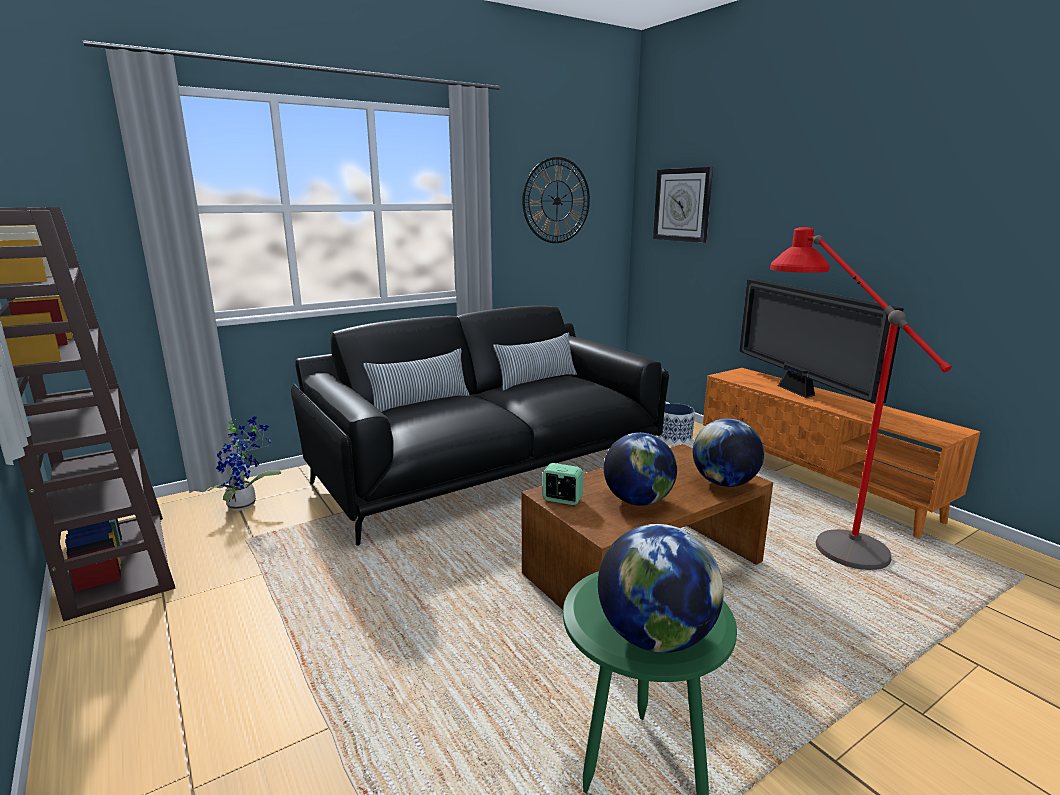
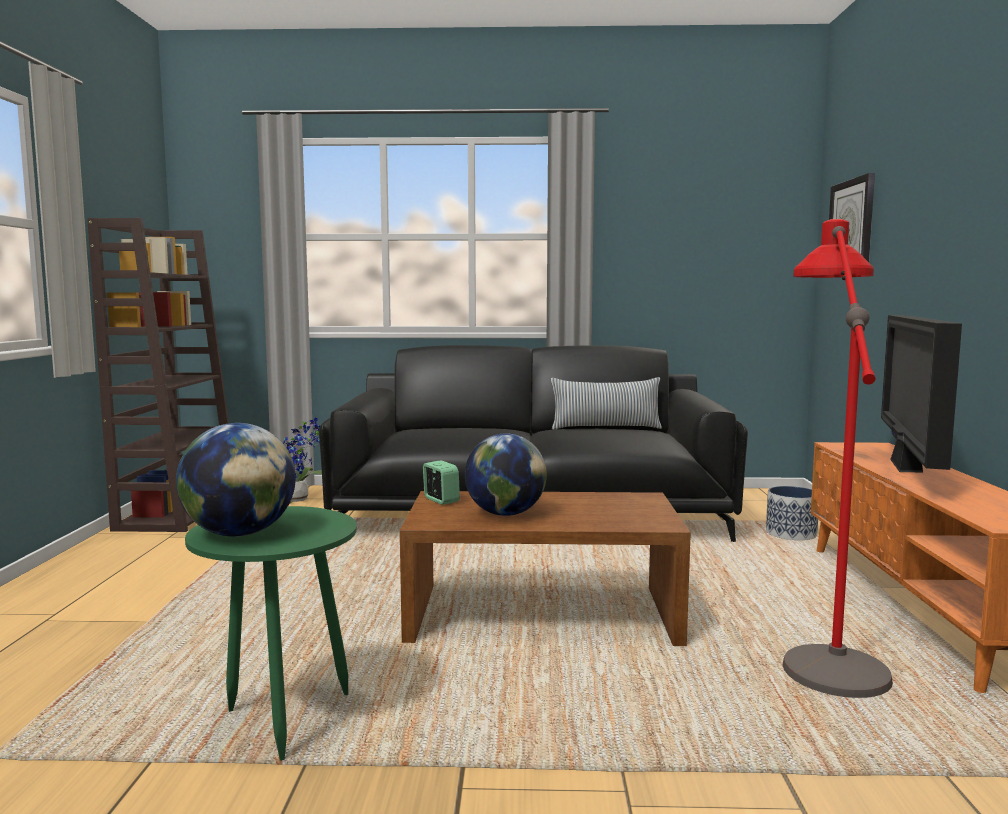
camera: 35 degrees right, 10 degrees down
pillow [363,349,469,412] -> none
wall clock [522,157,590,243] -> none
globe [693,419,764,487] -> none

